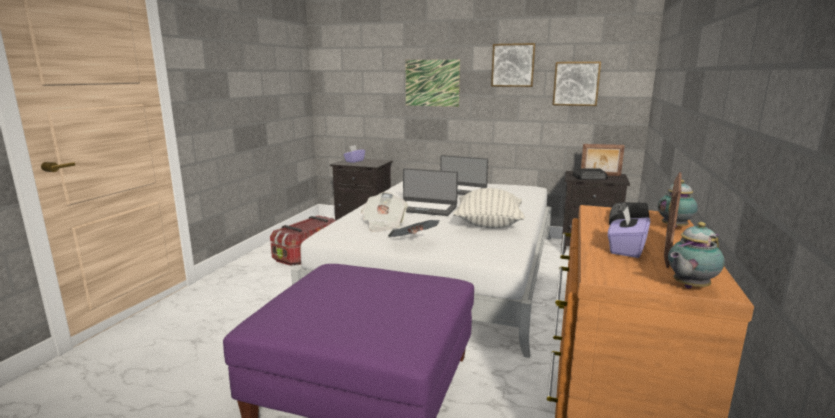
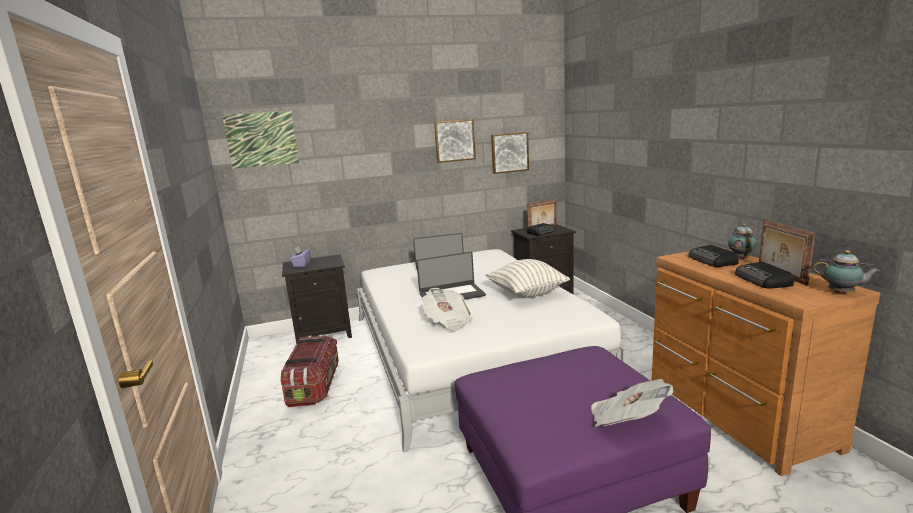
camera: 35 degrees left, 0 degrees up
newspaper [388,220,439,237] -> newspaper moved to [591,379,673,427]
picture [406,59,460,107] -> picture moved to [222,111,299,169]
purple tissue box [608,206,650,258] -> radio [735,262,794,288]
teapot [668,222,725,288] -> teapot turned 75 degrees counterclockwise [813,250,881,294]

